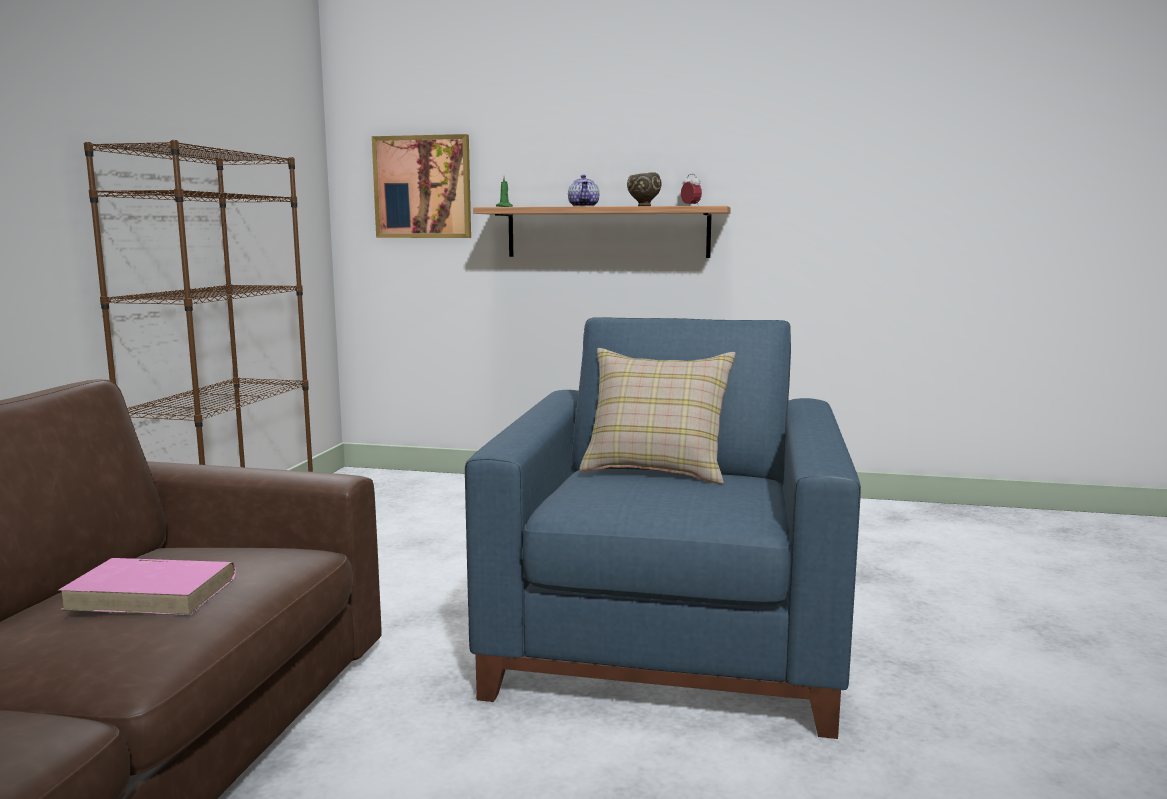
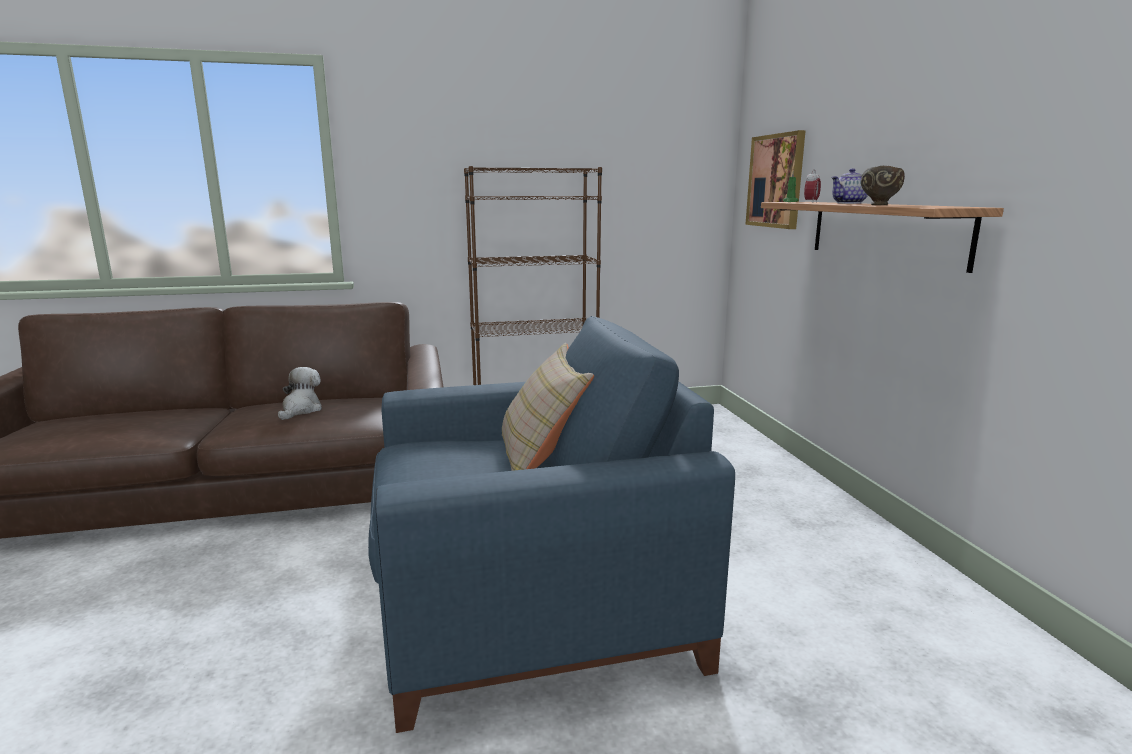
camera: 65 degrees right, 5 degrees up
pink book [58,558,236,616] -> plush toy [278,367,322,420]
alarm clock [681,174,702,206] -> alarm clock moved to [804,169,821,203]

